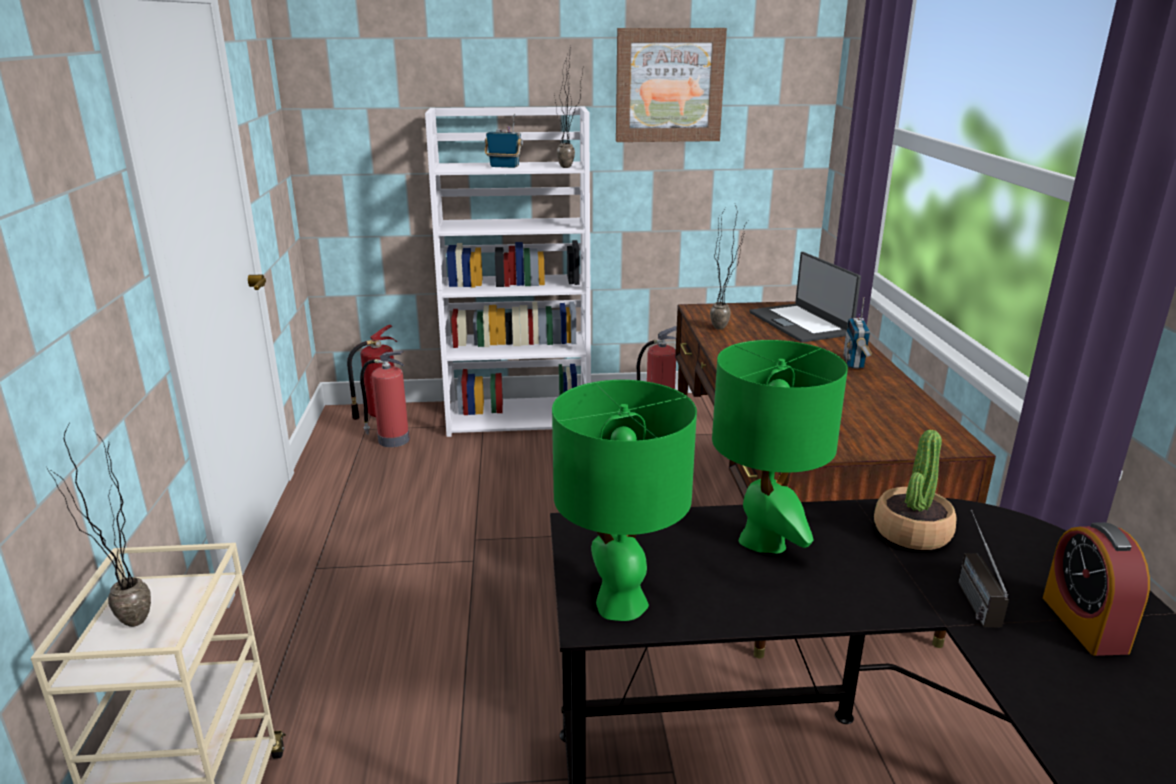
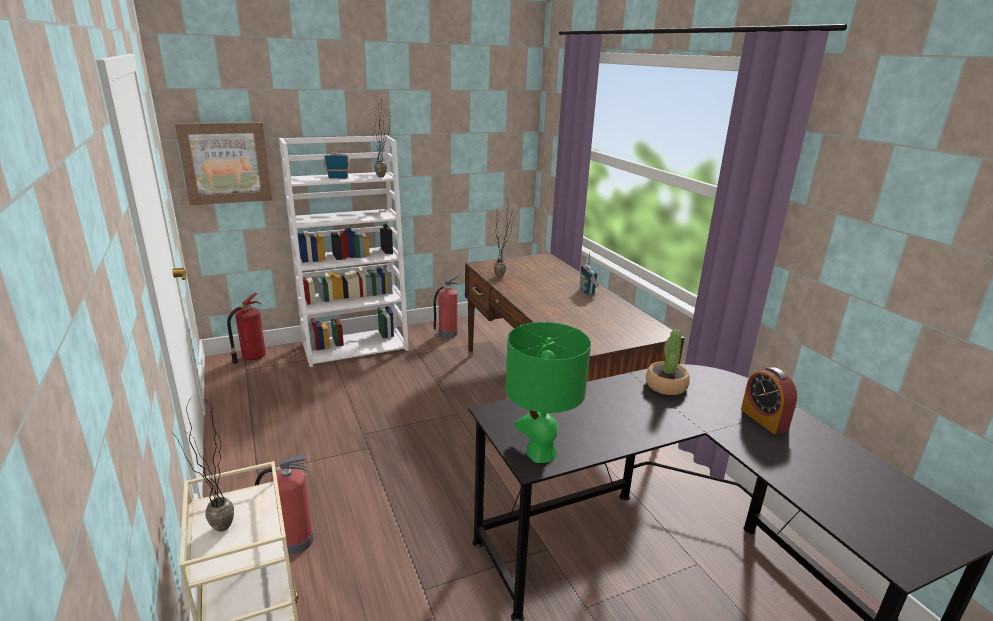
camera: 20 degrees left, 0 degrees up
fire extinguisher [360,351,410,447] -> fire extinguisher moved to [255,455,314,554]
picture [616,28,727,142] -> picture moved to [175,122,272,205]
green table lamp [712,340,848,553] -> none
laptop [750,252,861,343] -> none
radio [958,510,1009,628] -> none

